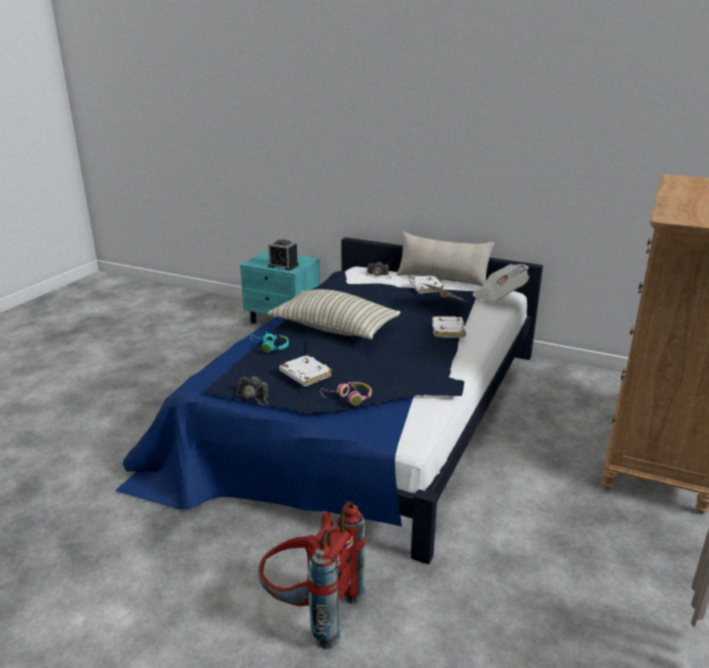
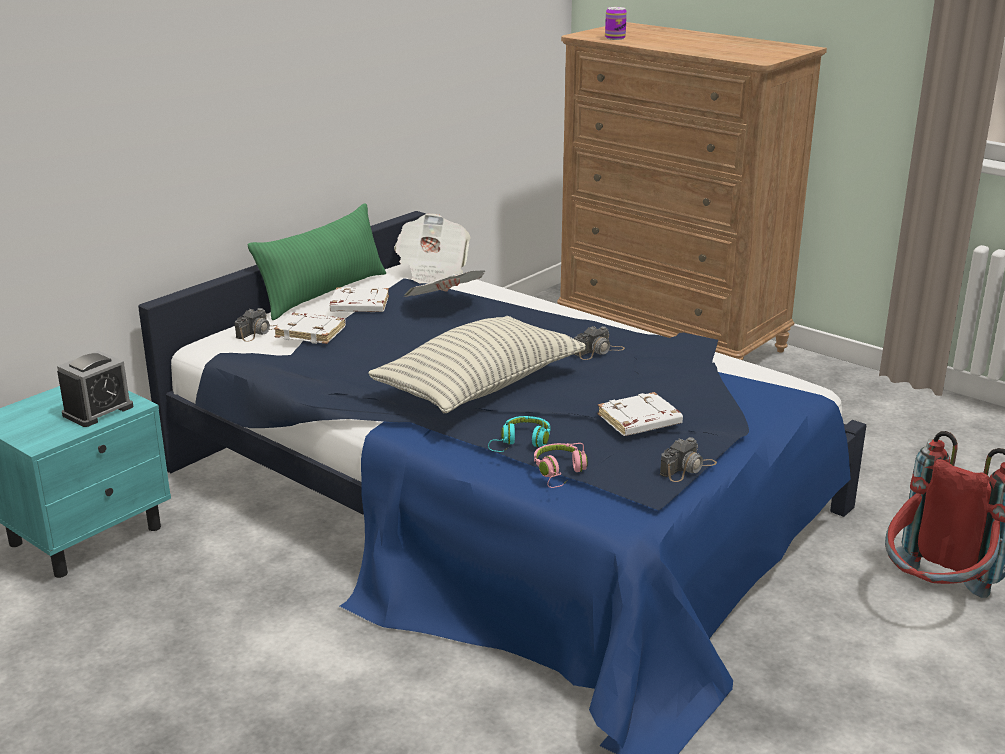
camera: 75 degrees left, 0 degrees up
pink headphones [320,382,372,405] -> pink headphones moved to [534,443,588,488]
beige pillow [396,232,494,287] -> green pillow [248,203,386,320]
white book [432,316,466,338] -> white book moved to [274,312,346,344]
none -> camera [574,326,625,360]
none -> can [605,7,627,40]

